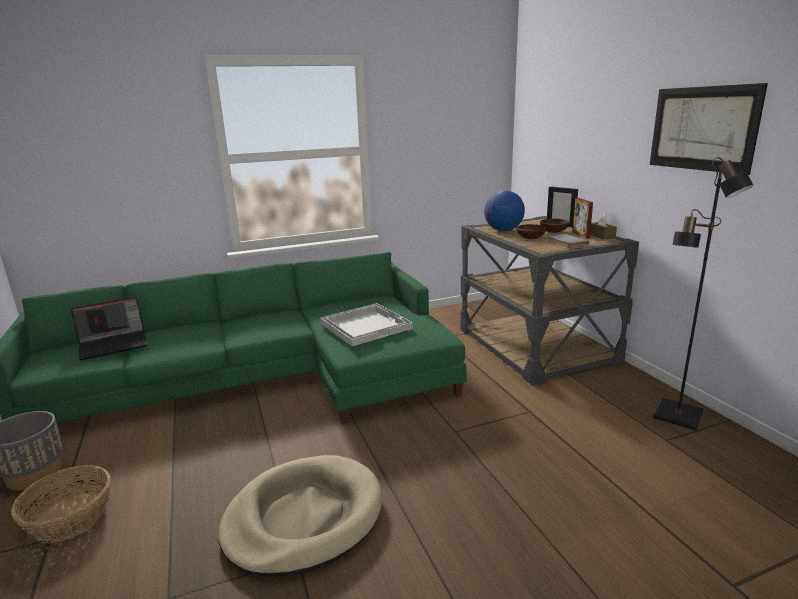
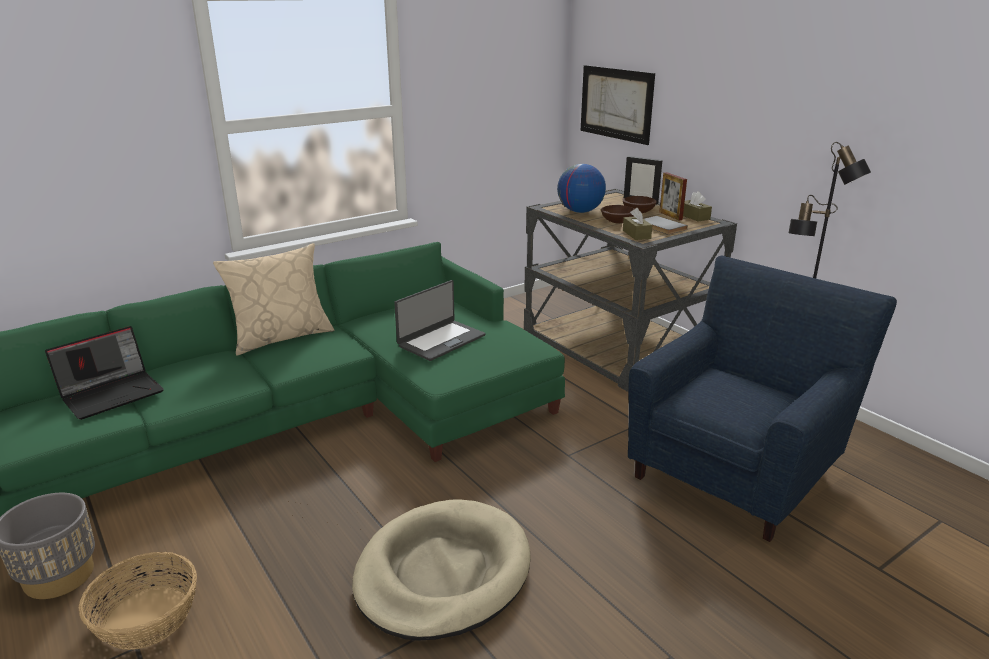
camera: 15 degrees left, 5 degrees up
white tray [320,303,413,346] -> laptop [394,280,486,361]
picture [650,83,768,175] -> picture moved to [581,65,655,145]
none -> beige pillow [213,243,334,356]
none -> brown tissue box [623,208,653,240]
none -> blue armchair [628,256,897,542]

